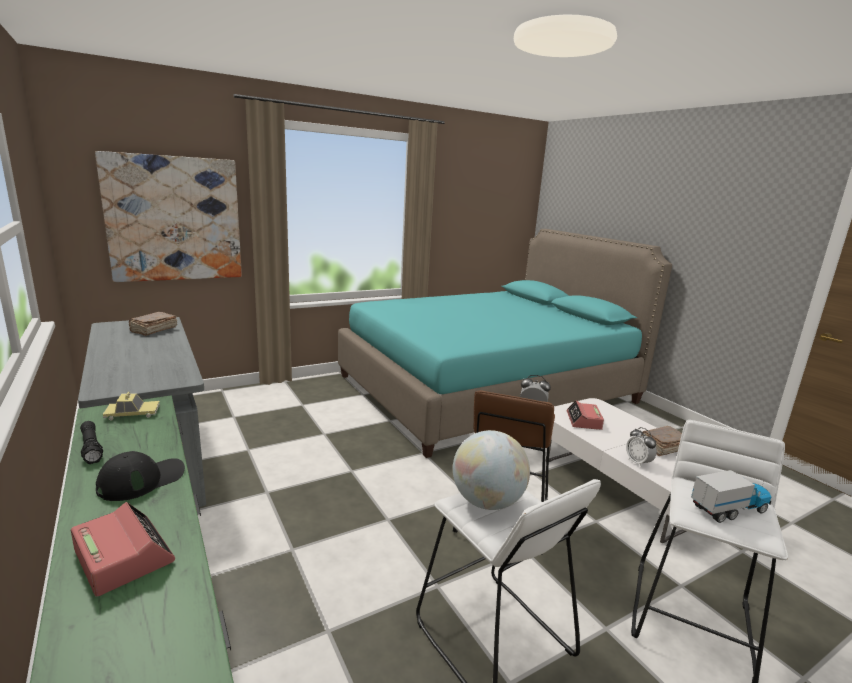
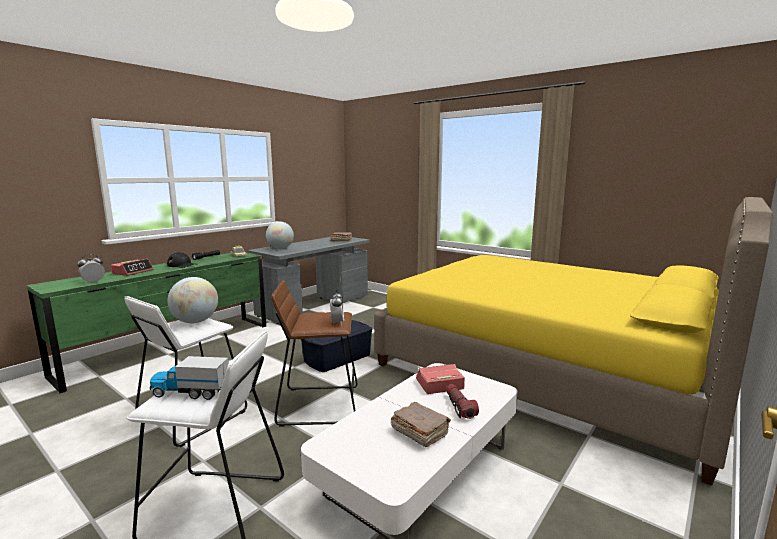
camera: 70 degrees right, 5 degrees down
picture [95,151,242,282] -> none
turquoise bed [338,229,672,458] -> yellow bed [374,197,773,486]
alarm clock [626,427,657,468] -> alarm clock moved to [77,254,105,283]
toy truck [691,470,771,523] -> toy truck turned 135 degrees clockwise [150,356,229,400]
none -> globe [266,221,294,249]
none -> blue storage box [301,320,373,372]
none -> flashlight [446,384,479,419]

